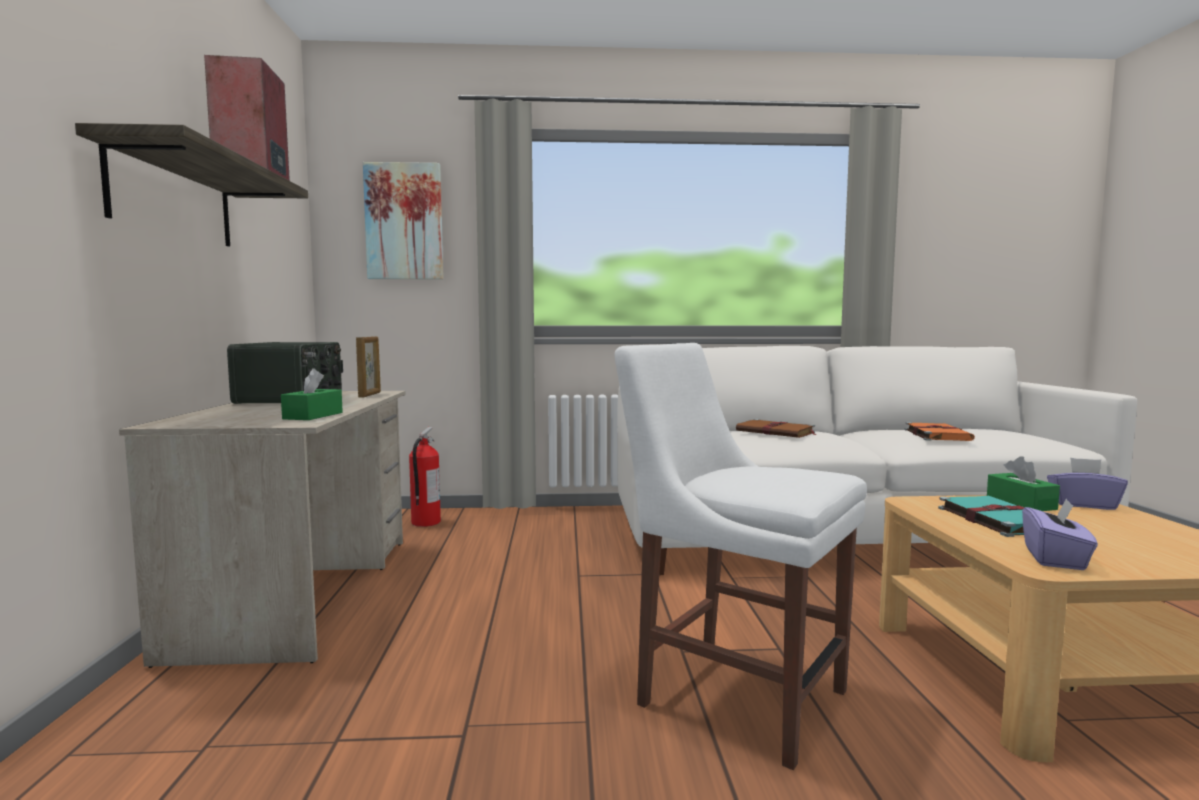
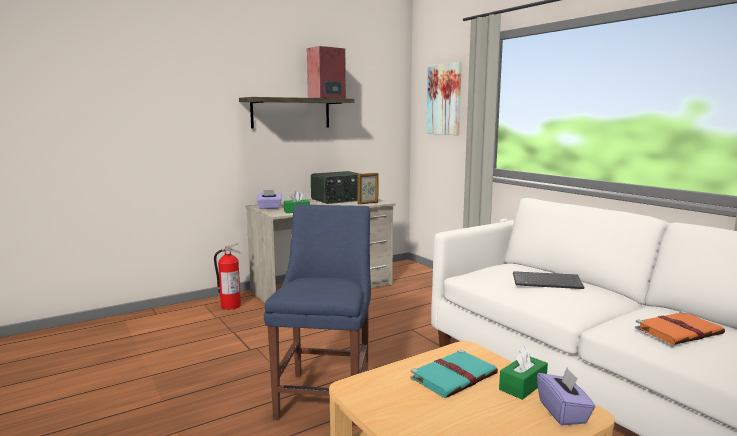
camera: 60 degrees right, 5 degrees up
fire extinguisher [409,427,441,527] -> fire extinguisher moved to [214,243,241,310]
white chair [615,343,867,770] -> blue chair [264,204,371,426]
brown book [736,419,818,438] -> keyboard [513,271,584,289]
purple tissue box [1022,498,1098,570] -> purple tissue box moved to [257,190,282,209]

